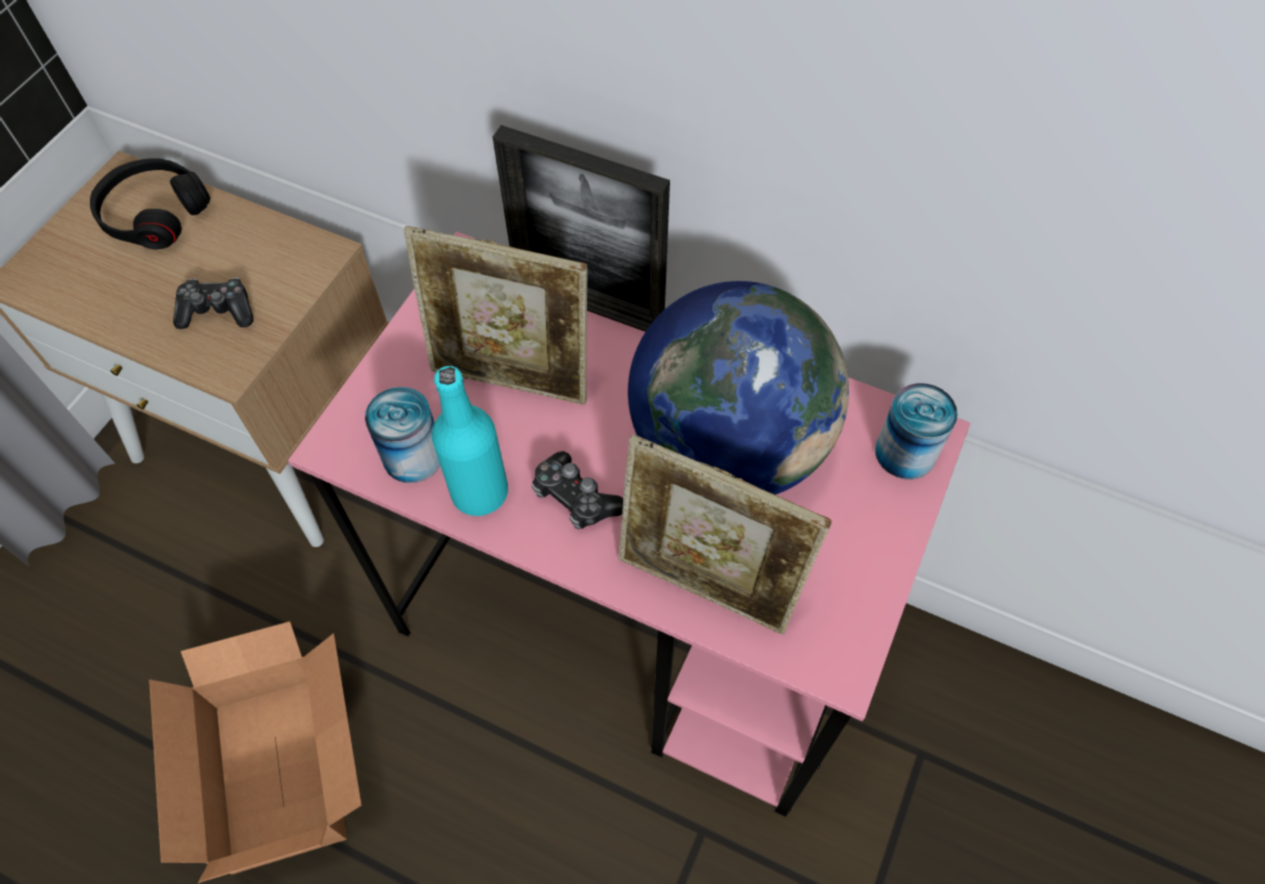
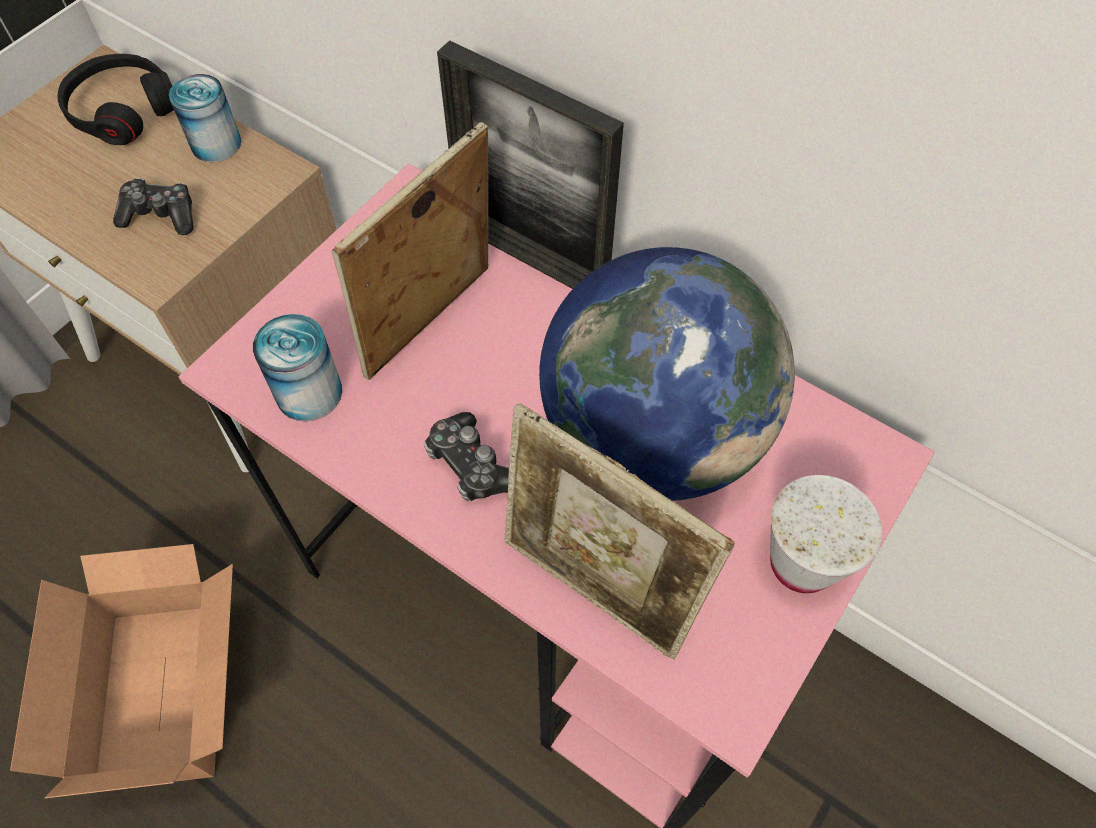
camera: 10 degrees right, 0 degrees up
picture frame [404,226,588,405] -> picture frame turned 105 degrees clockwise [332,122,488,380]
turquoise bottle [432,366,508,516] -> none
can [875,383,958,479] -> can moved to [169,74,241,162]
none -> white cup [770,475,882,593]

